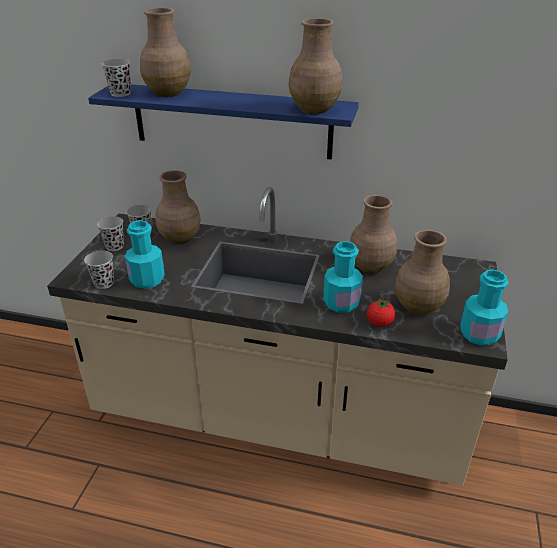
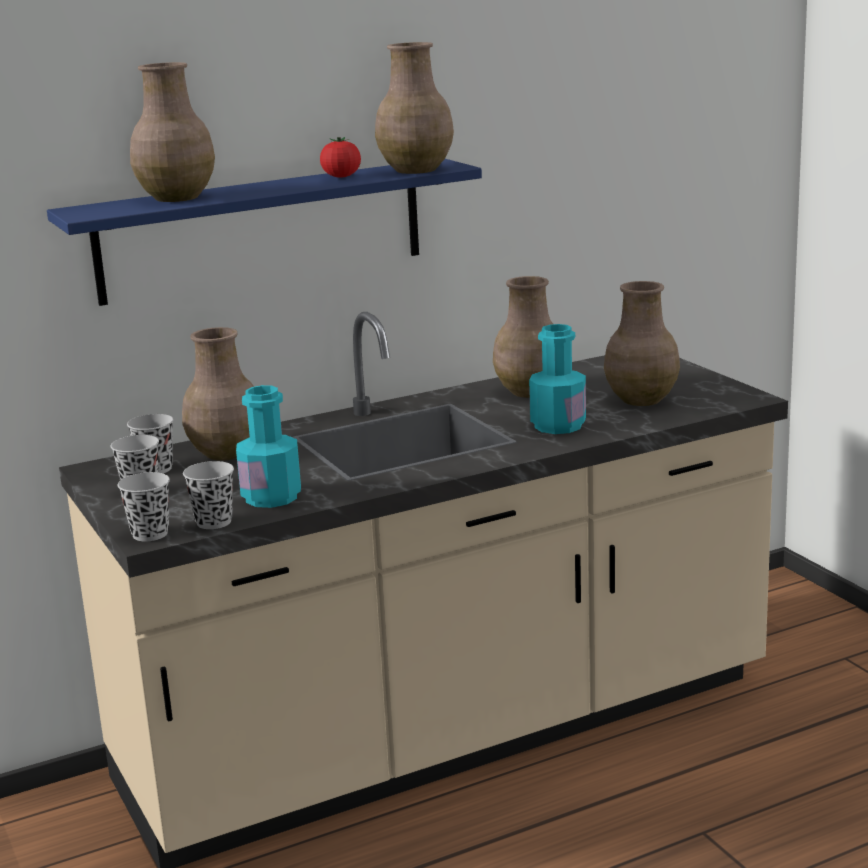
camera: 40 degrees left, 15 degrees down
black cup [102,59,131,97] -> black cup moved to [118,472,170,541]
tomato [367,298,395,327] -> tomato moved to [320,137,361,178]
turquoise bottle [460,270,509,346] -> none

